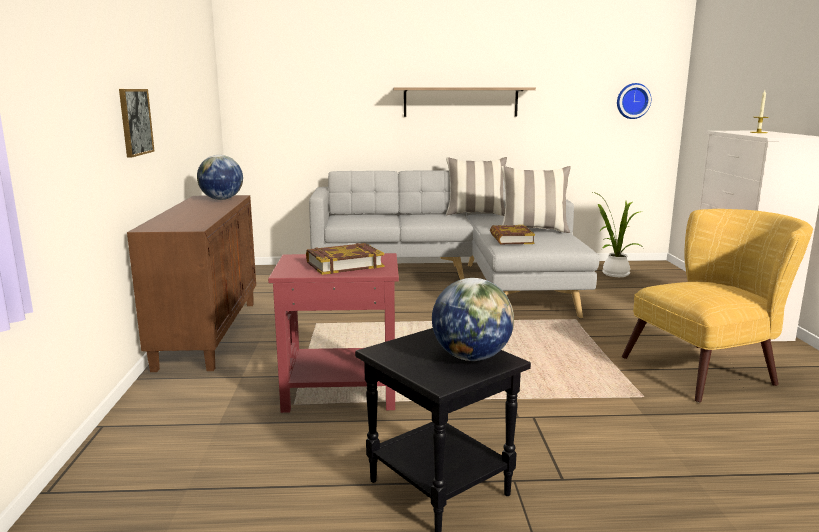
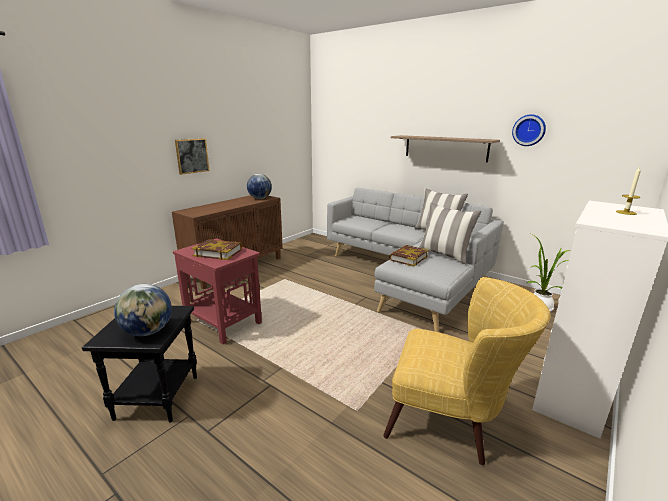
camera: 40 degrees right, 5 degrees up
wall clock [617,83,651,119] -> wall clock moved to [512,114,546,146]

